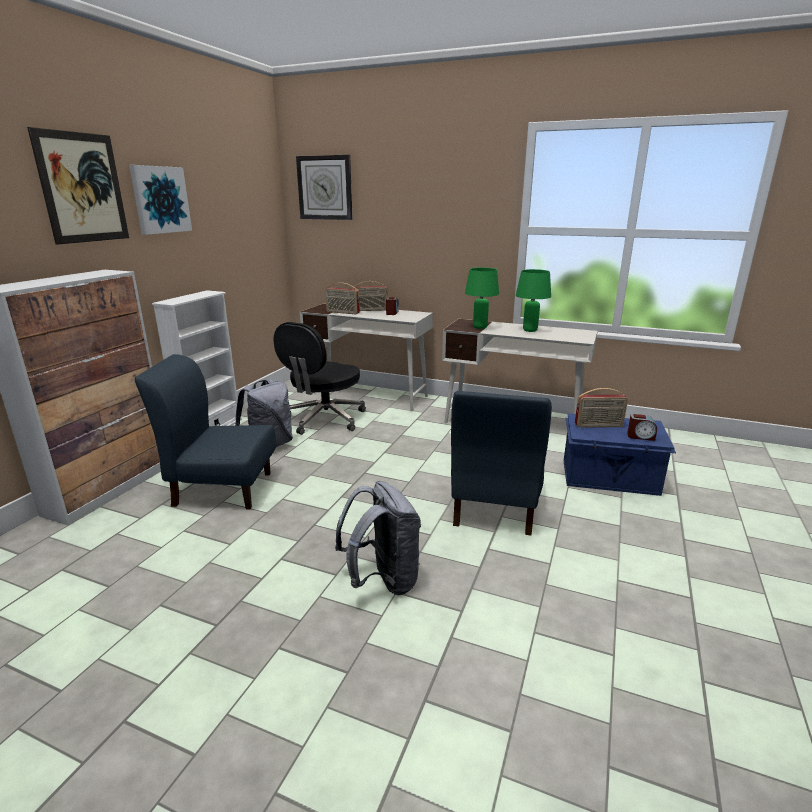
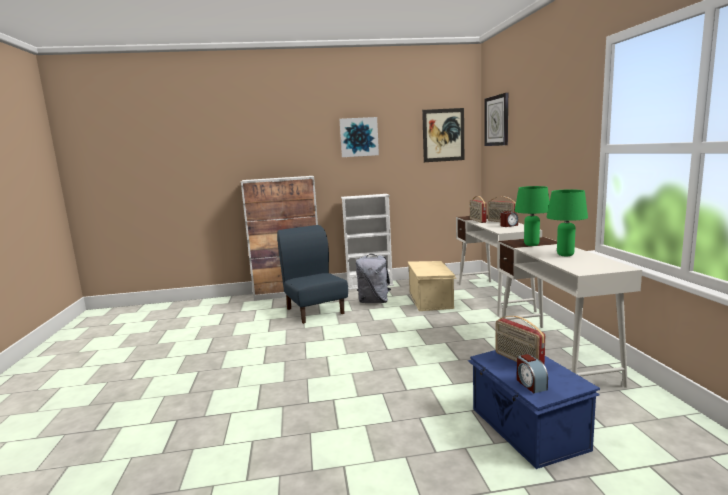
camera: 60 degrees right, 10 degrees down
picture [27,127,129,245] -> picture moved to [422,108,464,162]
black office chair [273,322,366,435] -> beige storage box [407,261,457,311]
grey backpack [335,481,421,595] -> none
blue chair [451,391,552,536] -> none

